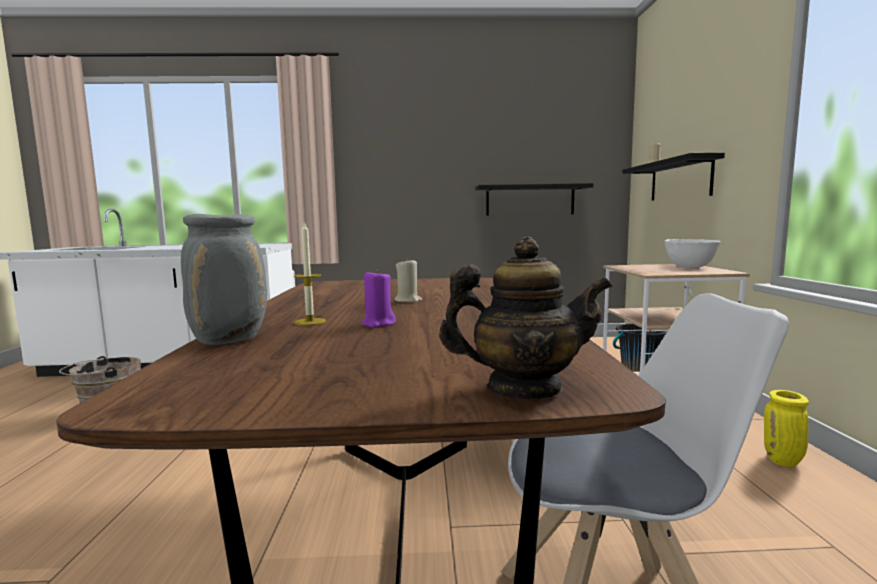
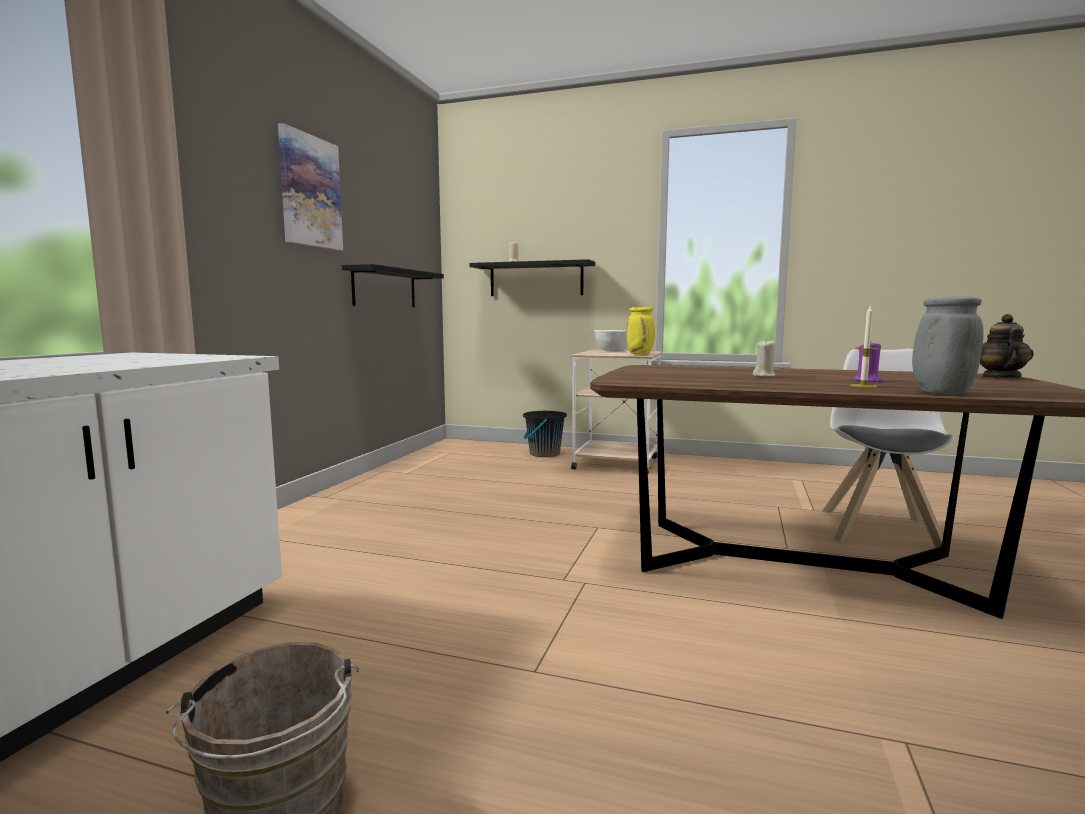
camera: 70 degrees left, 0 degrees up
yellow vase [764,390,809,467] -> yellow vase moved to [627,307,655,355]
none -> picture [278,123,343,251]

